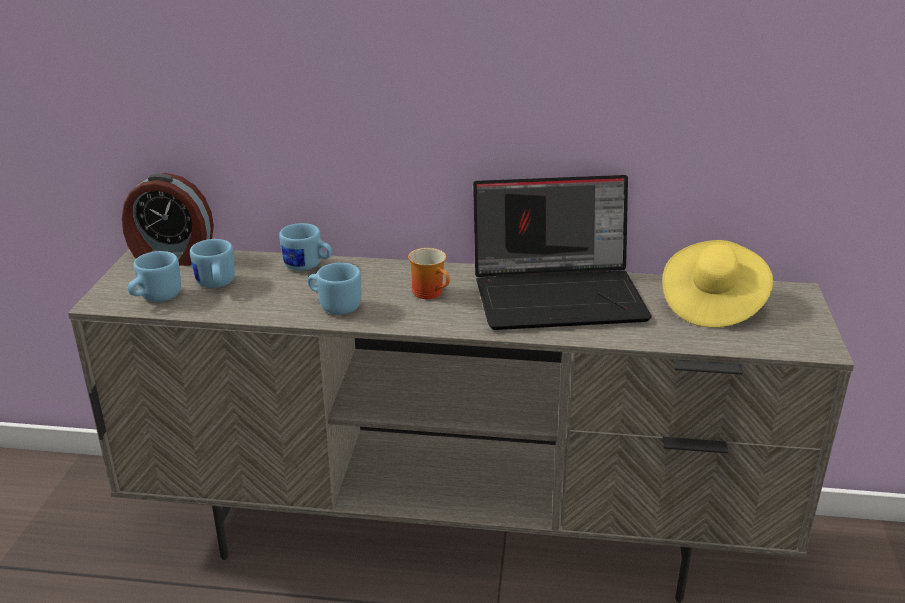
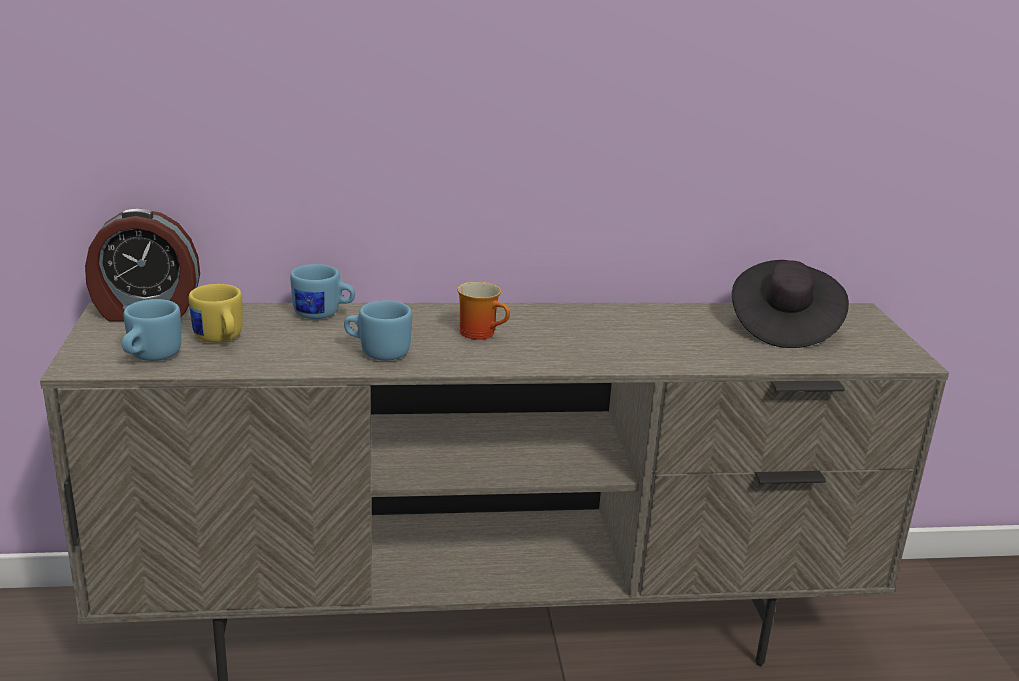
camera: 15 degrees left, 5 degrees down
blue mug [190,239,235,288] -> yellow mug [189,284,243,343]
laptop [473,175,652,330] -> none
yellow hat [662,240,773,328] -> black hat [732,260,849,348]

